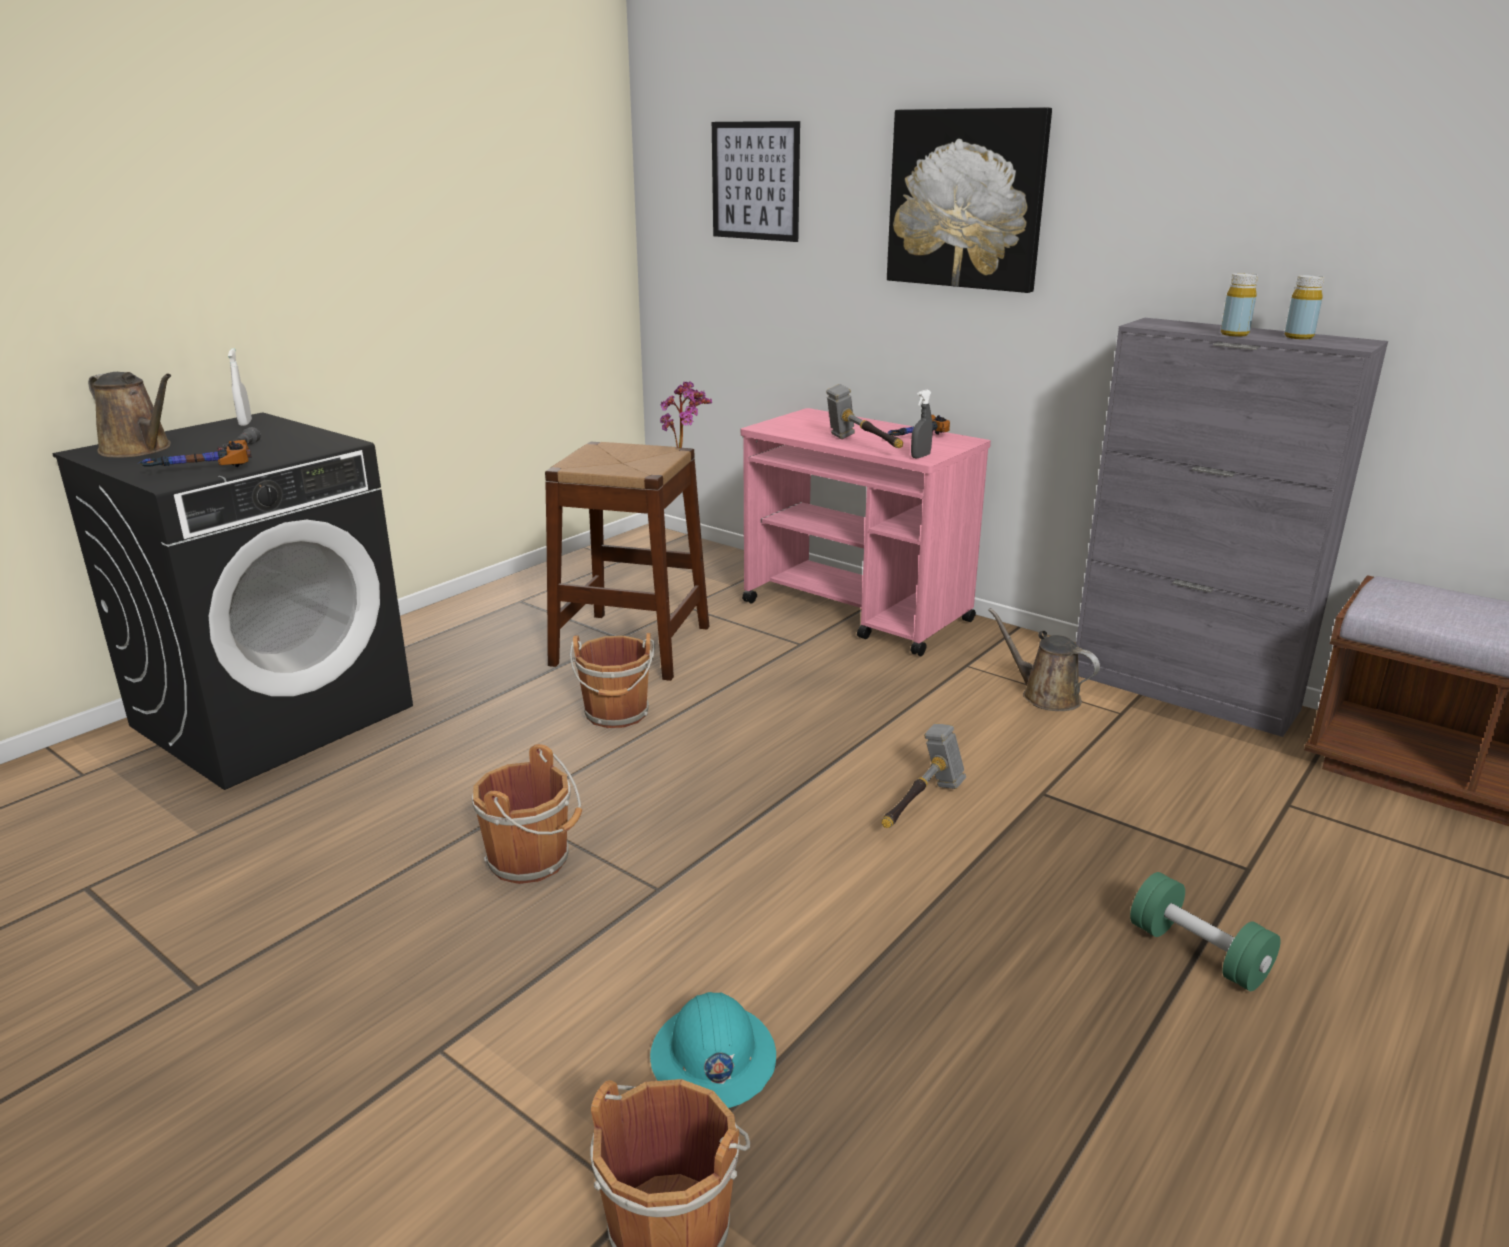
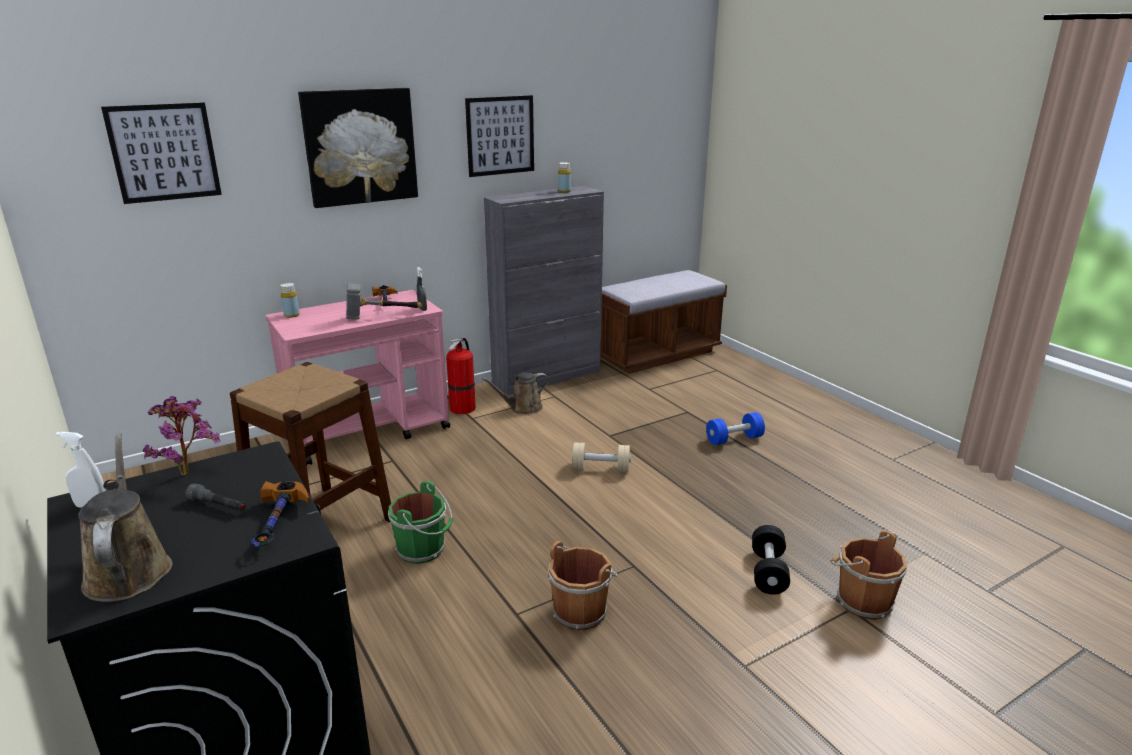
camera: 70 degrees left, 0 degrees up
brown watering can [88,372,171,458] -> brown watering can turned 75 degrees counterclockwise [78,433,172,602]
brown bucket [570,633,655,728] -> green bucket [388,481,453,564]
turquoise hard hat [650,992,776,1108] -> black dumbbell [752,525,790,595]
potted plant [660,381,712,448] -> potted plant moved to [142,396,220,476]
hammer [882,724,966,828] -> beige dumbbell [572,442,631,472]
green dumbbell [1130,872,1281,991] -> blue dumbbell [706,412,765,445]
yellow bottle [1221,273,1258,337] -> yellow bottle moved to [280,283,300,318]
none -> fire extinguisher [446,338,476,414]
none -> picture [465,95,534,177]

